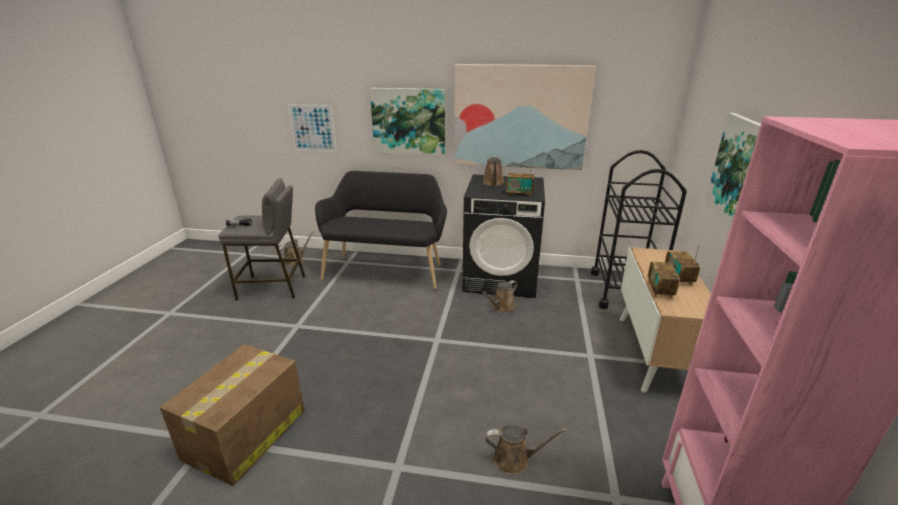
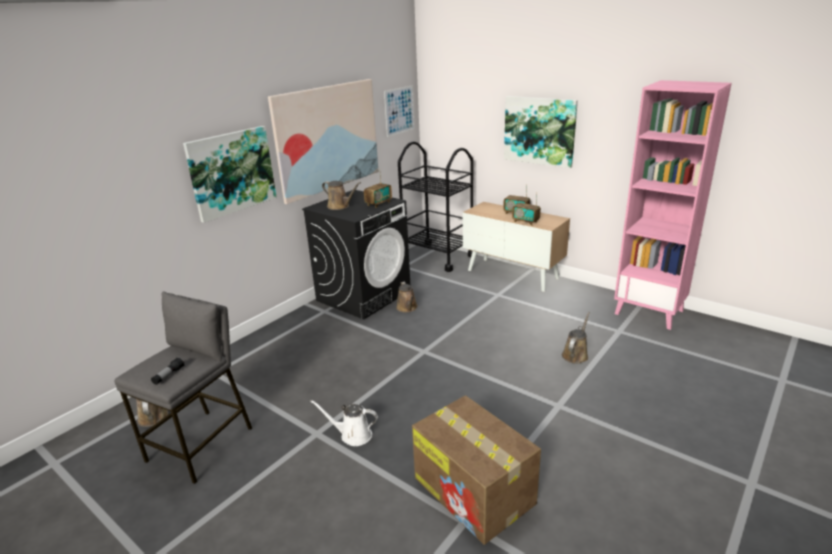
camera: 60 degrees left, 0 degrees up
picture [288,104,337,152] -> picture moved to [384,86,415,137]
black bench [315,171,447,290] -> none
none -> white watering can [310,400,378,446]

